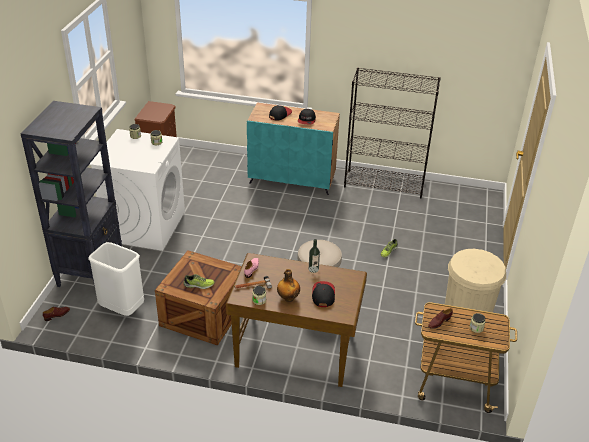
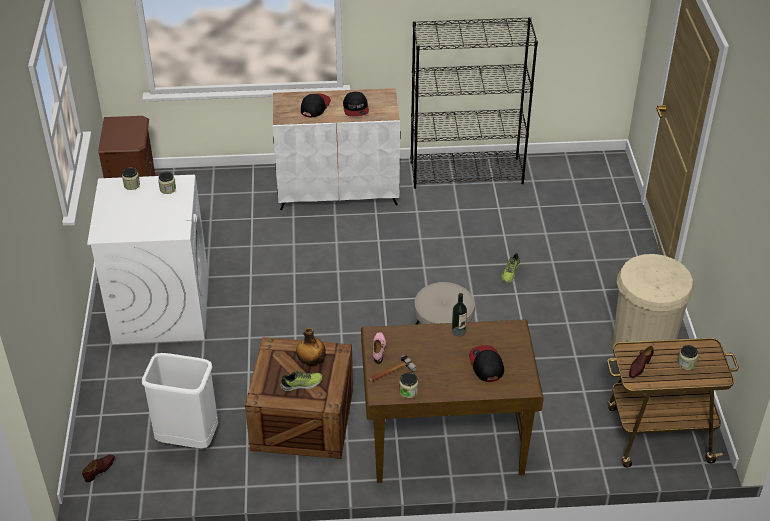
camera: 15 degrees left, 5 degrees up
black bookcase [20,101,122,287] -> none
turquoise cabinet [247,102,340,195] -> white cabinet [273,88,400,210]
bottle [277,269,300,302] -> bottle moved to [296,328,326,367]

